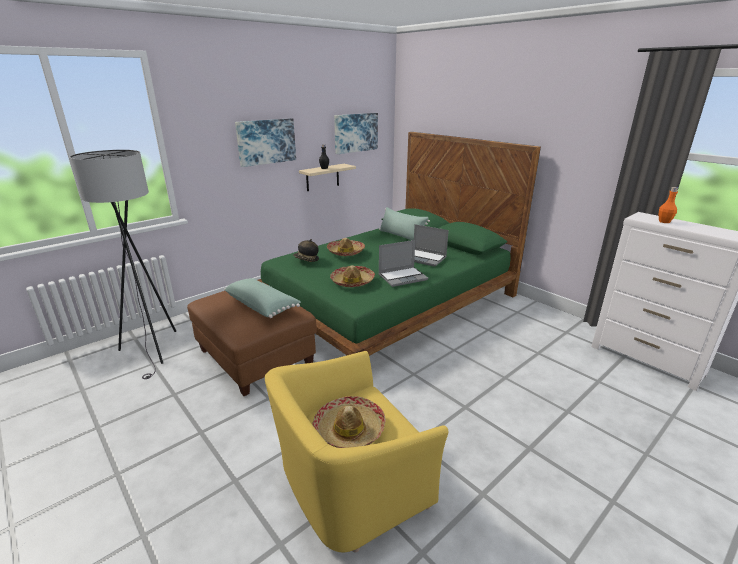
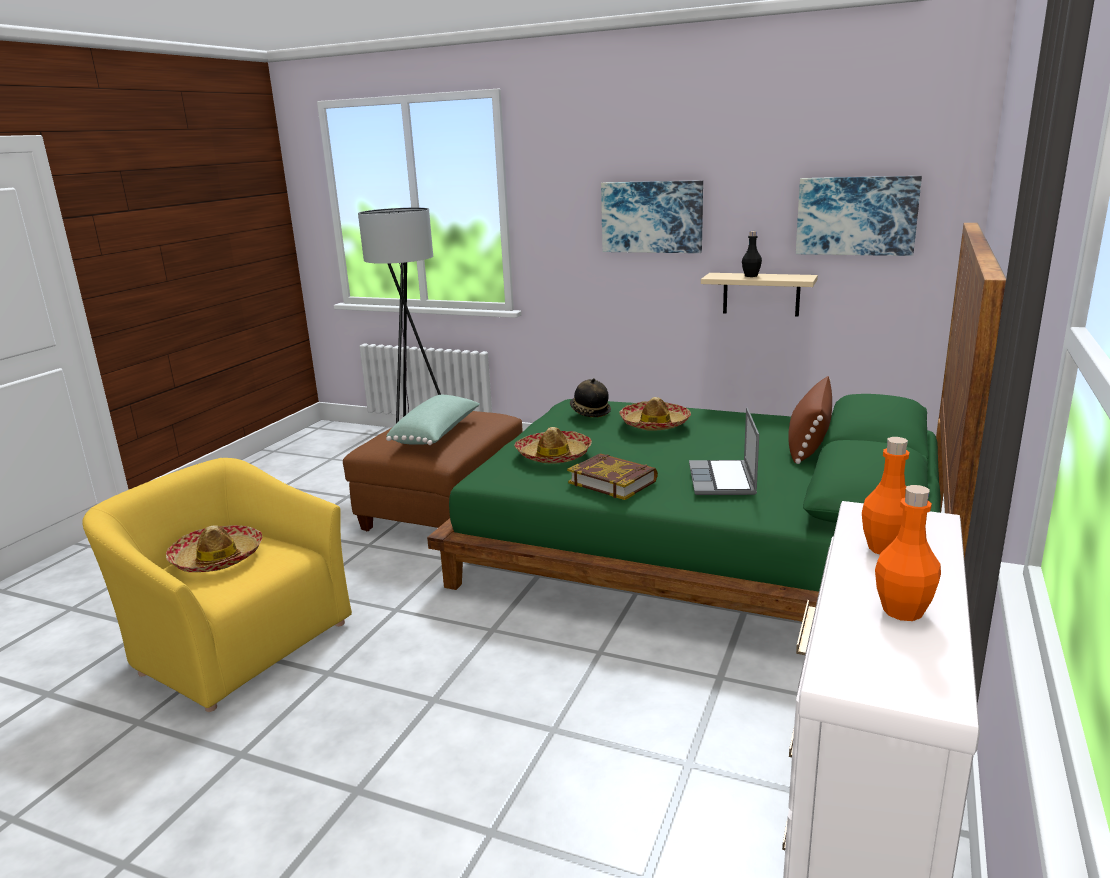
camera: 65 degrees right, 5 degrees down
green pillow [379,207,430,240] -> brown pillow [788,376,832,464]
laptop [379,240,428,287] -> book [567,453,658,500]
none -> orange bottle [875,485,941,621]

